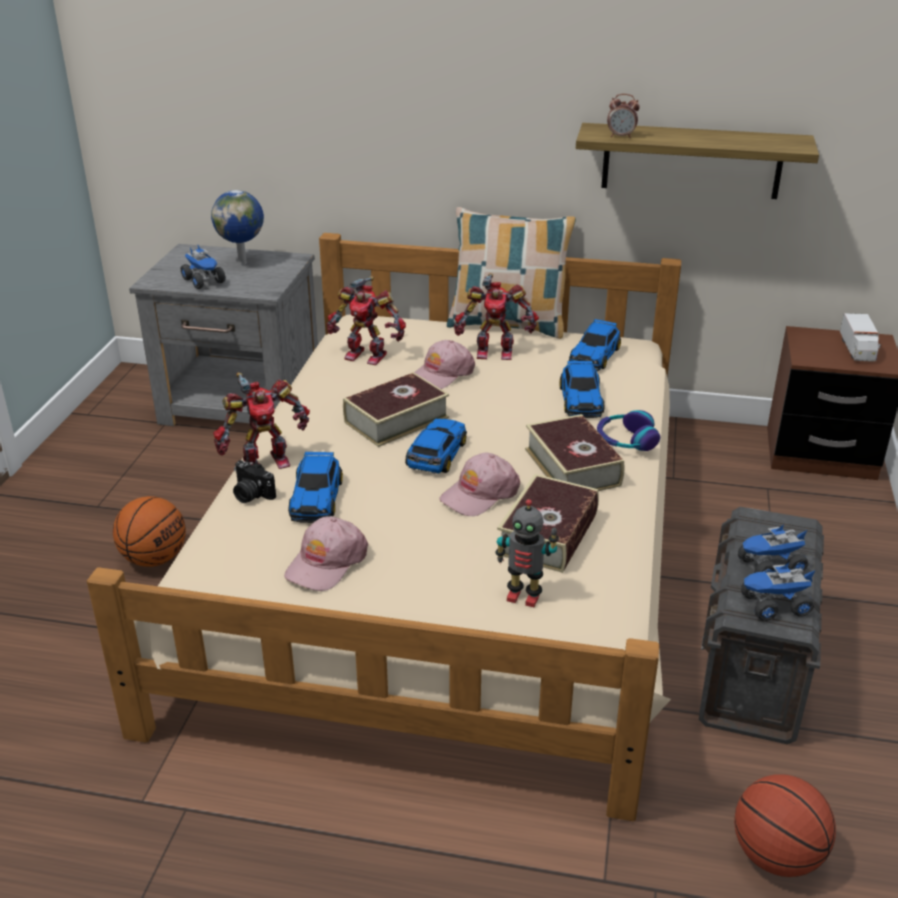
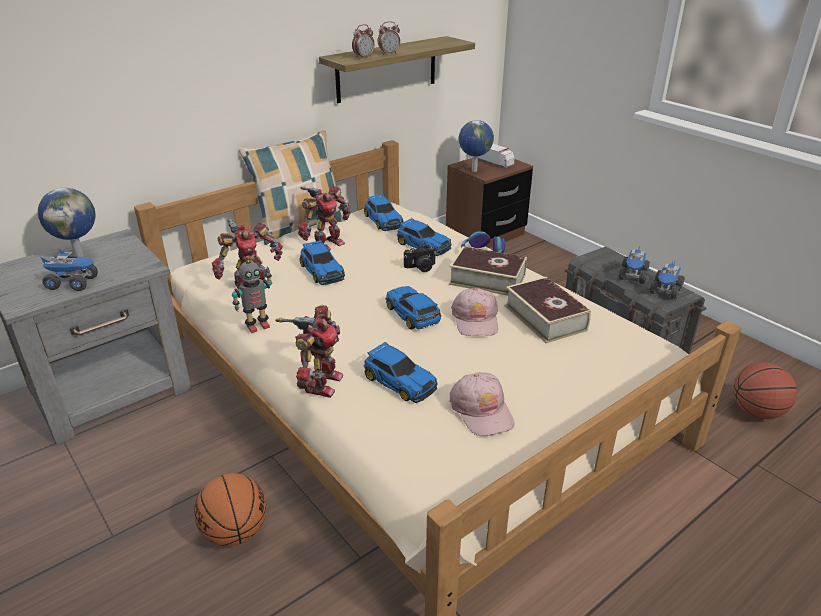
camera: 50 degrees left, 0 degrees up
camera [233,460,276,503] -> camera moved to [404,245,436,272]
book [343,372,449,447] -> none
pink cap [414,340,475,389] -> toy car [299,240,345,285]
toy robot [496,499,559,607] -> toy robot moved to [232,256,272,333]
none -> alarm clock [378,21,400,55]
none -> globe [459,120,494,172]

